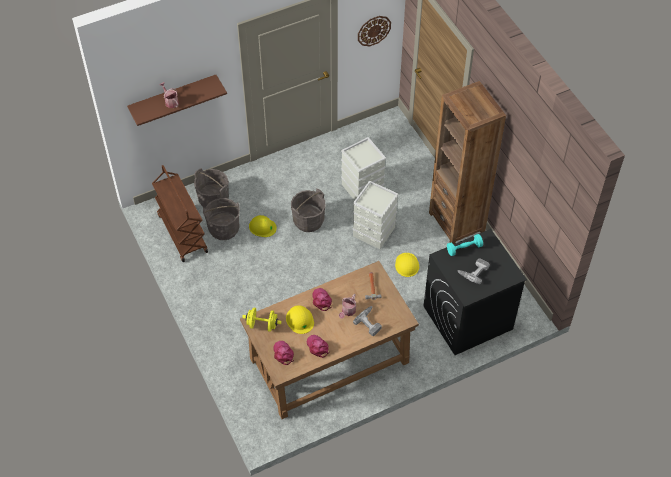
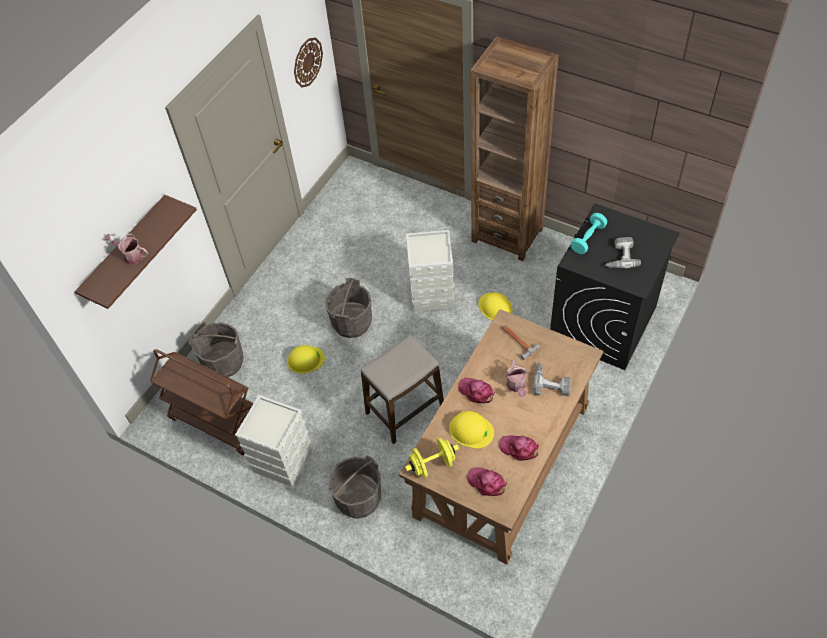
camera: 30 degrees left, 0 degrees up
grey bucket [203,198,240,240] -> grey bucket moved to [328,455,381,519]
grey storage box [341,137,386,200] -> grey storage box moved to [235,395,313,487]
none -> stool [361,335,444,444]

